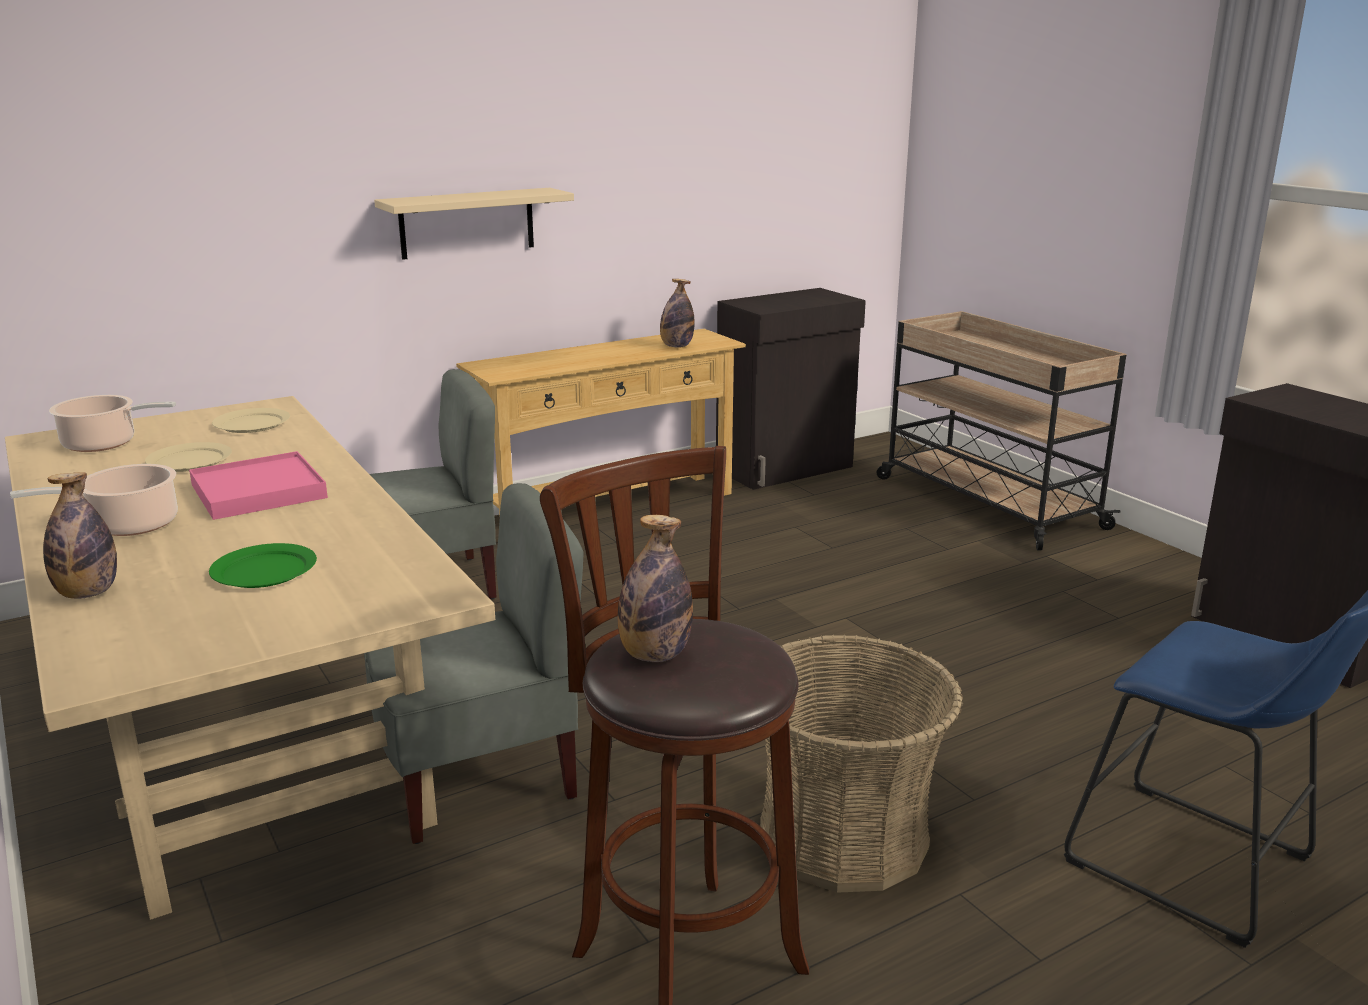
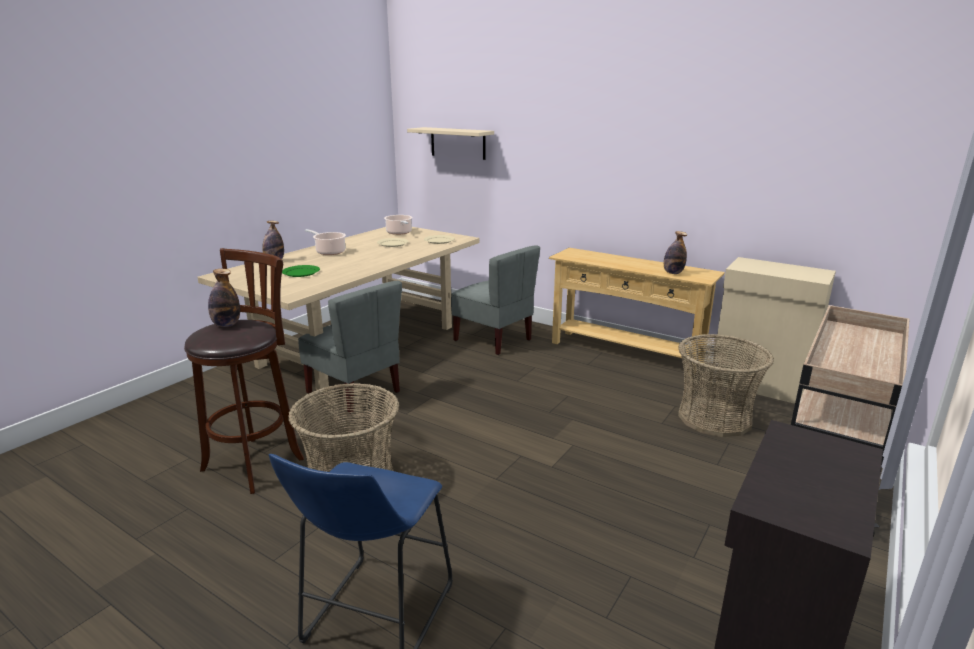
camera: 65 degrees right, 0 degrees up
pink tray [189,451,328,520] -> none
beige shelf [374,188,574,260] -> beige shelf moved to [407,127,494,160]
black cabinet [716,288,866,490] -> beige cabinet [711,257,836,404]
none -> basket [678,334,774,437]

